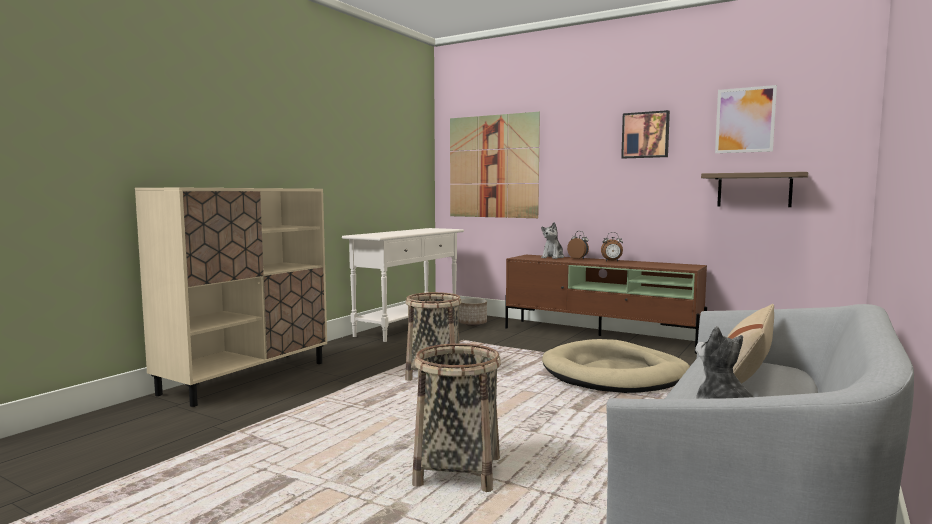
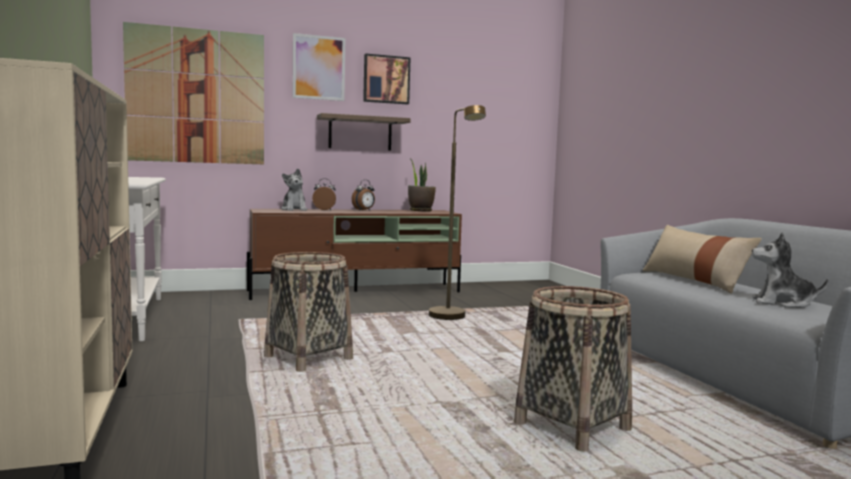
camera: 50 degrees left, 0 degrees up
planter [459,298,487,326] -> none
beige dog bed [542,339,690,393] -> brown floor lamp [429,105,486,320]
shelf [701,172,808,207] -> shelf moved to [317,113,411,151]
picture [715,85,777,153] -> picture moved to [293,33,346,101]
none -> potted plant [408,160,436,212]

